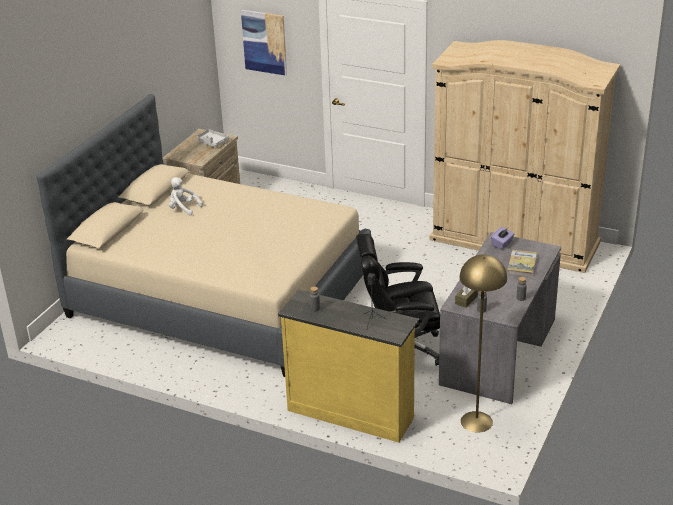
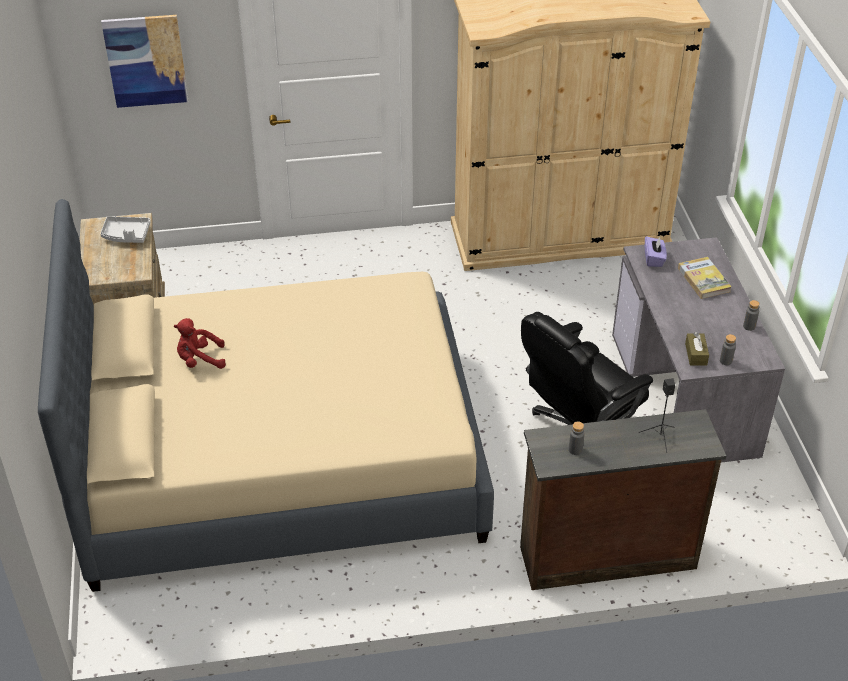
camera: 35 degrees left, 10 degrees up
white plush toy [169,177,203,216] -> red plush toy [174,318,226,369]
yellow dresser [278,290,419,443] -> brown dresser [520,409,726,590]
yellow floor lamp [460,254,507,433] -> none

